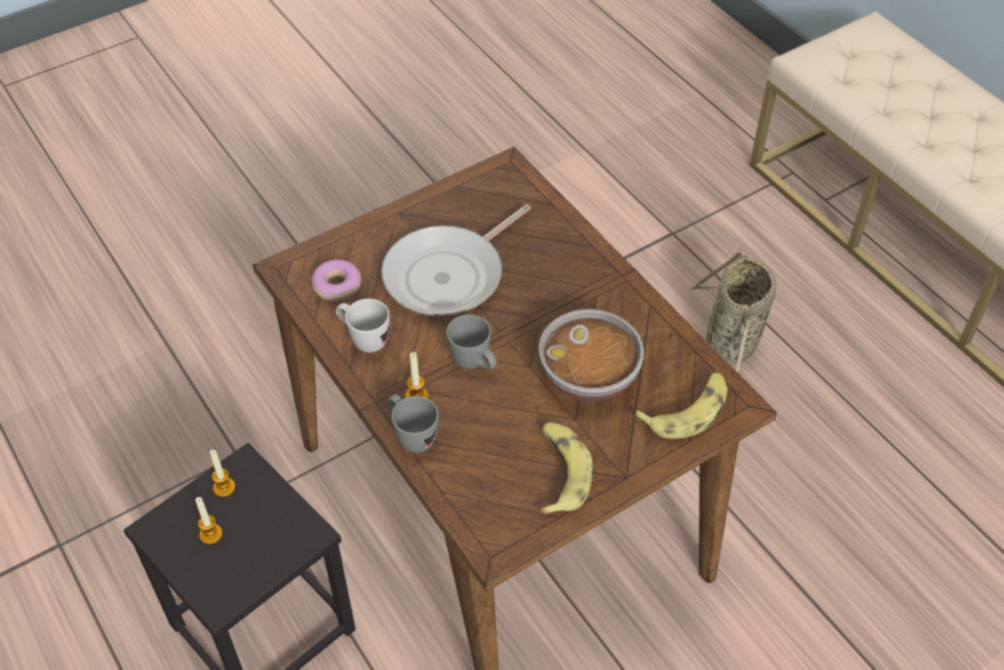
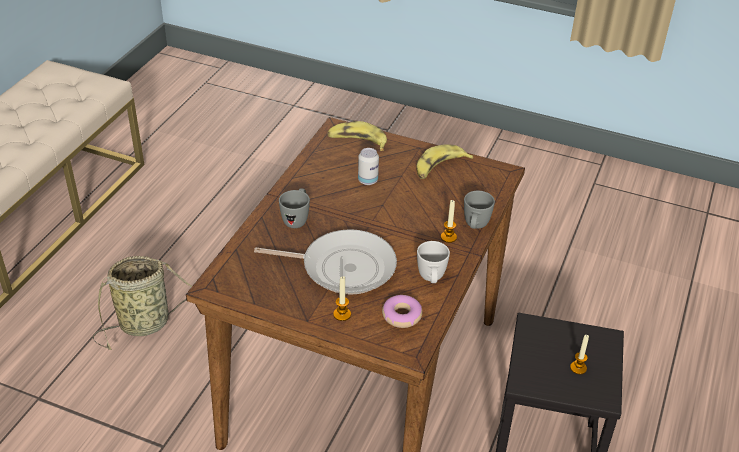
camera: 125 degrees left, 10 degrees down
candle [210,450,236,497] -> candle moved to [333,276,351,321]
grey mug [446,314,497,370] -> grey mug moved to [279,188,310,228]
bowl [538,309,644,401] -> can [358,148,379,185]

